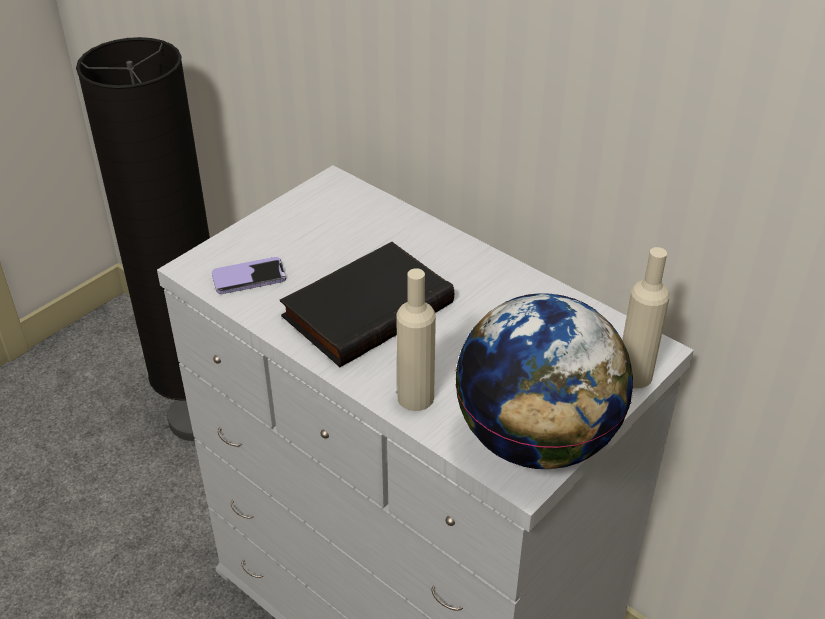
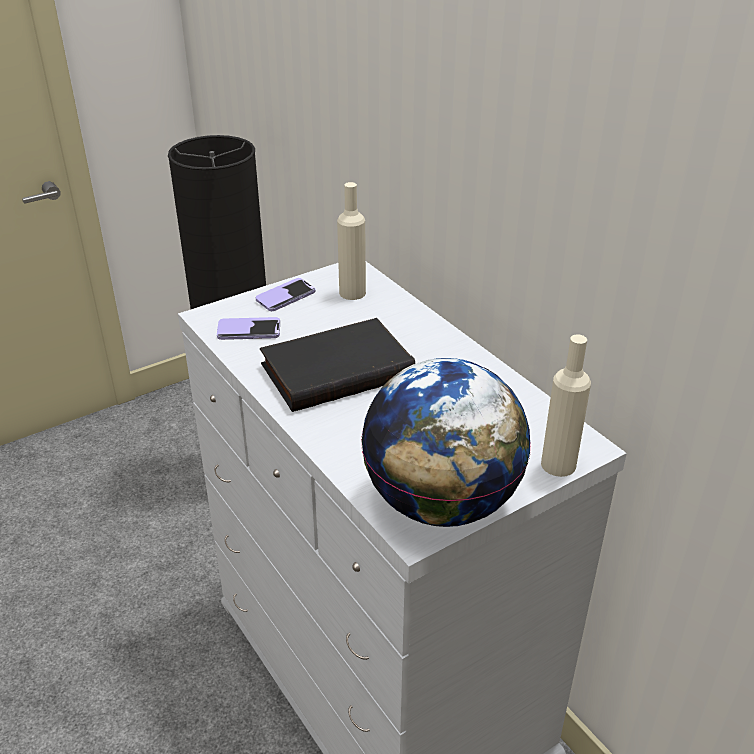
camera: 15 degrees right, 5 degrees down
beige bottle [396,268,436,411] -> beige bottle moved to [337,182,366,300]
none -> phone [256,278,315,311]

